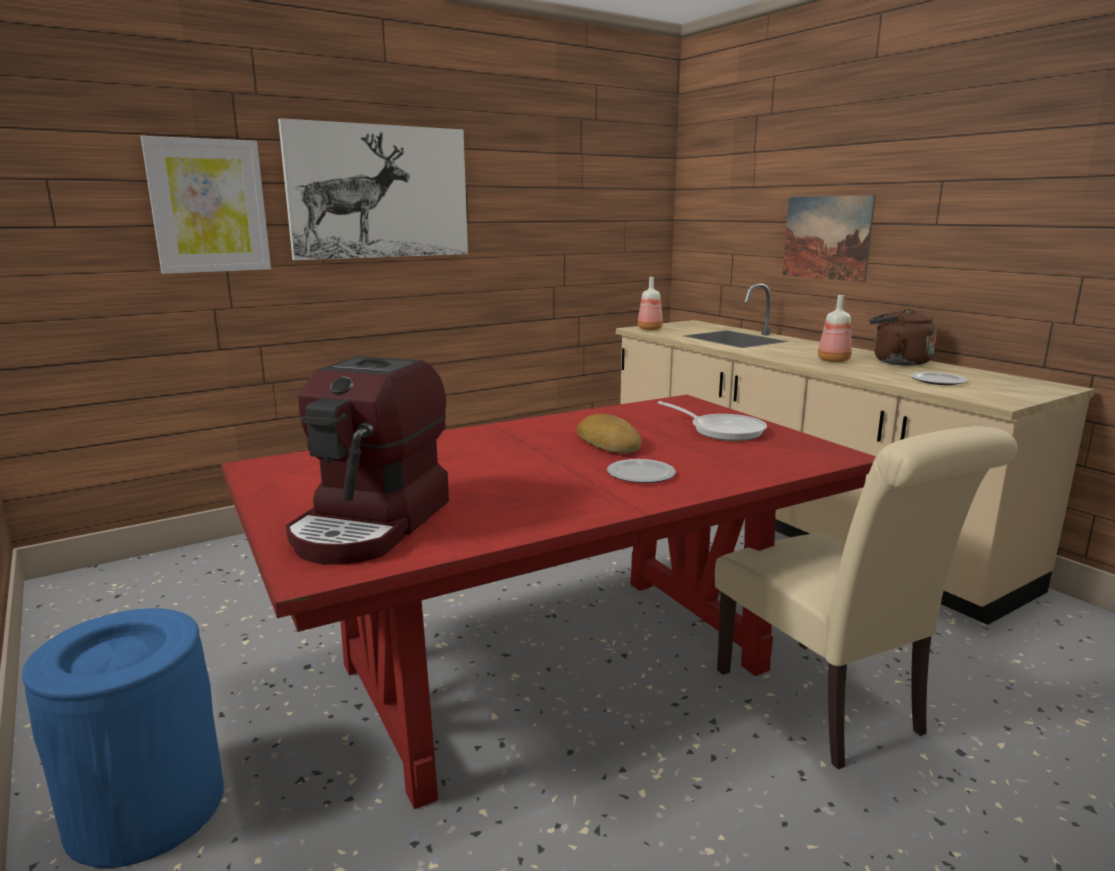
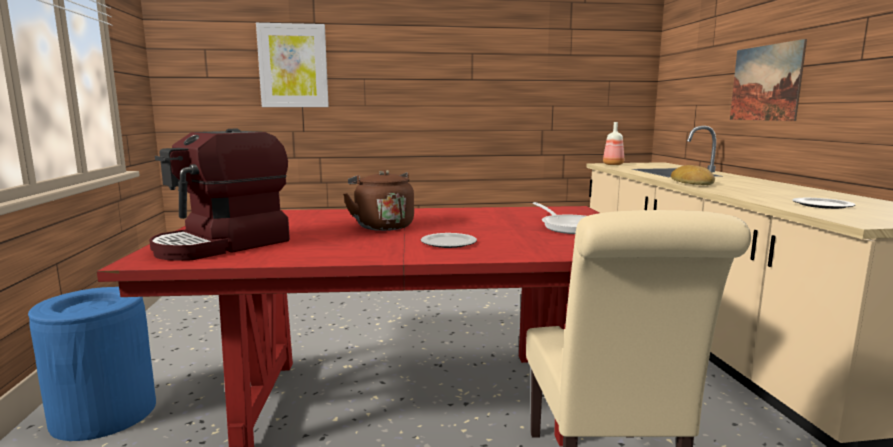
camera: 25 degrees right, 5 degrees down
picture [278,118,468,260] -> none
bread [577,414,642,453] -> bread moved to [671,165,715,185]
bottle [818,295,852,362] -> none
brown kettle [870,309,937,366] -> brown kettle moved to [343,170,414,231]

